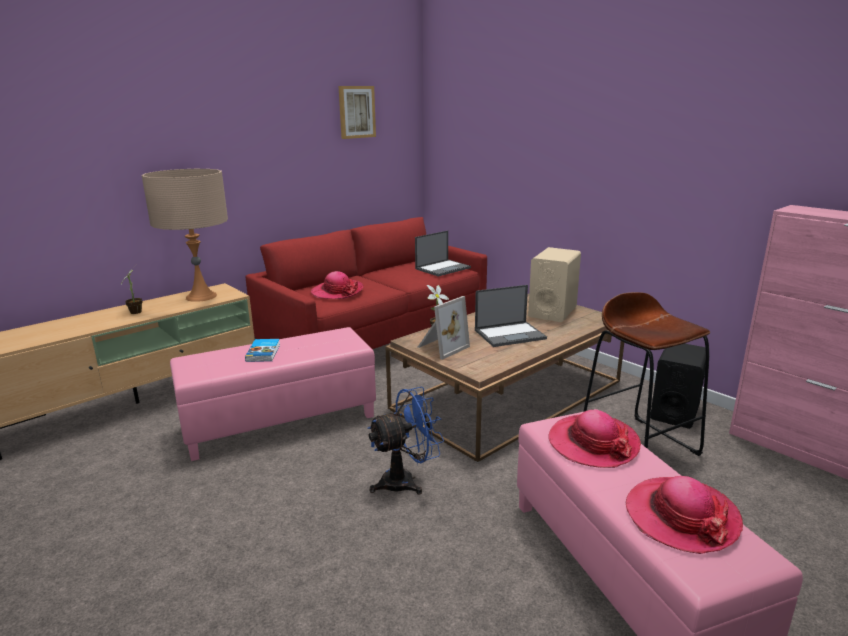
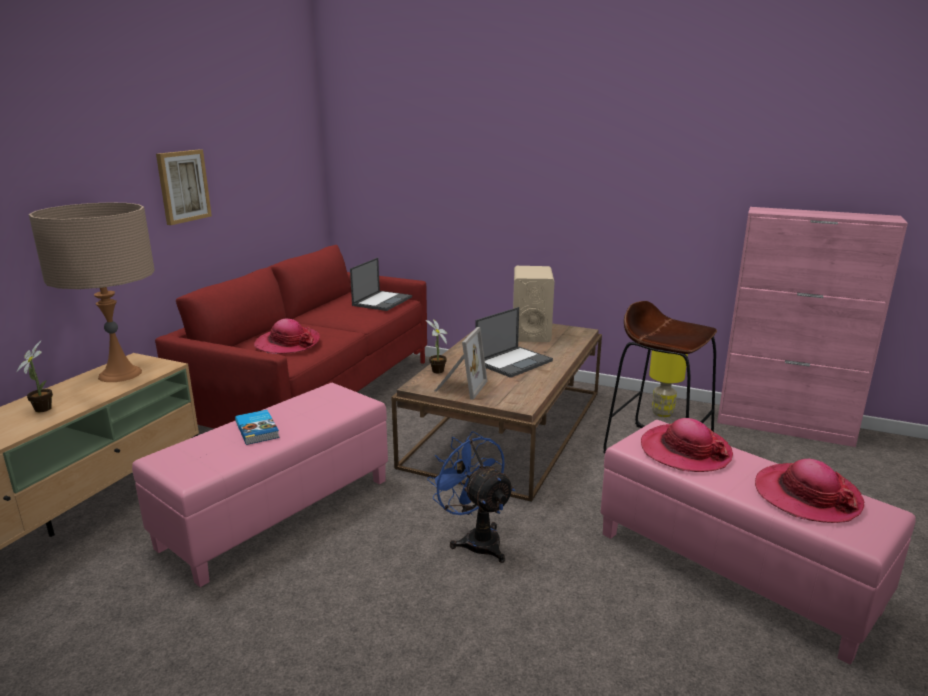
camera: 25 degrees left, 0 degrees up
picture [339,86,376,139] -> picture moved to [156,149,212,225]
blue fan [368,387,444,495] -> blue fan turned 75 degrees counterclockwise [427,431,515,563]
black speaker [650,344,706,429] -> yellow table lamp [649,350,688,417]

